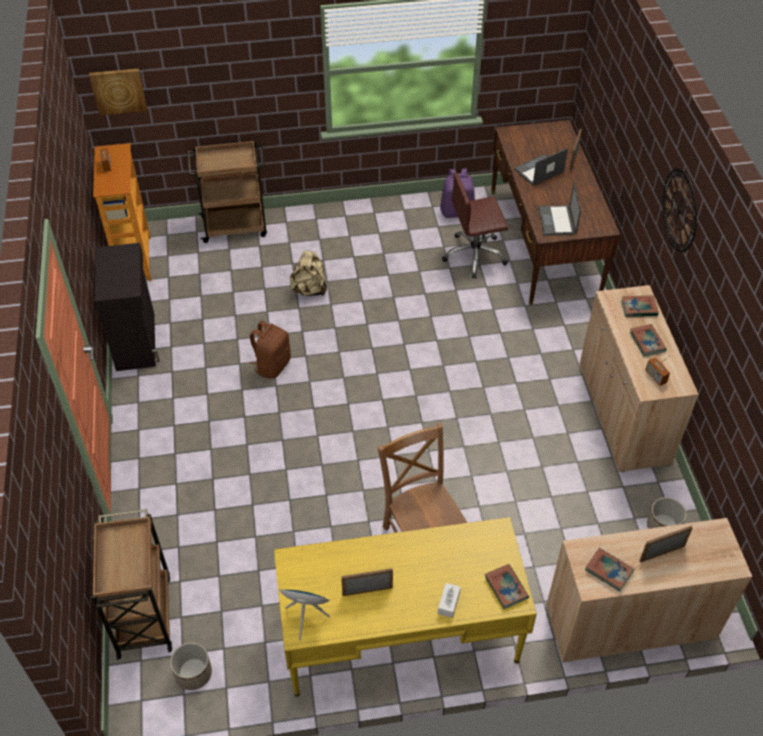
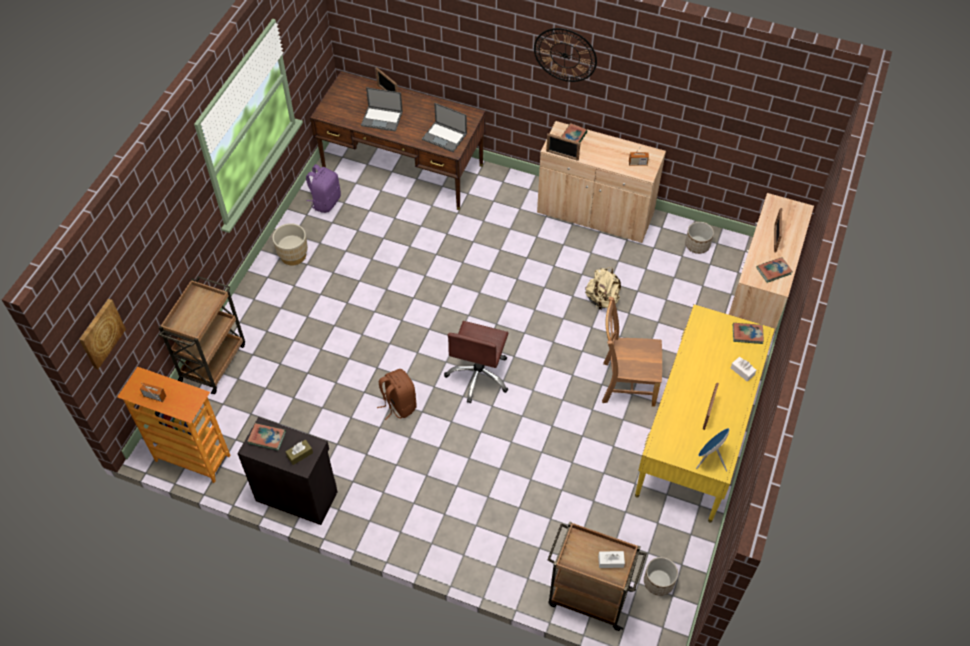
camera: 60 degrees left, 5 degrees up
beige backpack [290,250,327,296] -> beige backpack moved to [585,267,621,310]
brown office chair [442,173,509,279] -> brown office chair moved to [444,321,508,403]
laptop [514,148,568,186] -> laptop turned 75 degrees counterclockwise [361,87,403,132]
book [630,324,667,356] -> book moved to [247,423,286,451]
none -> beige planter [272,223,308,265]
none -> brown tissue box [285,440,313,465]
none -> picture frame [546,133,580,161]
none -> white tissue box [598,551,625,568]

